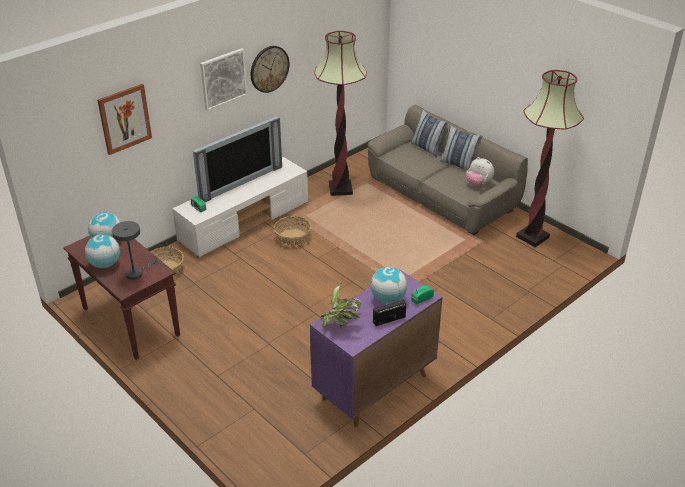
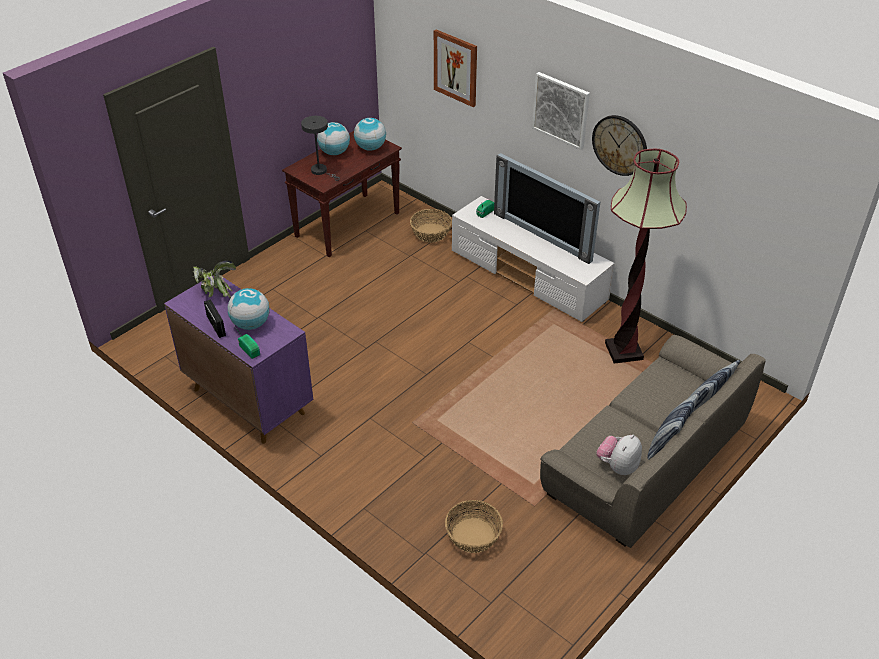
camera: 85 degrees right, 5 degrees up
basket [274,216,311,246] -> basket moved to [445,500,503,553]
floor lamp [516,70,584,247] -> none

